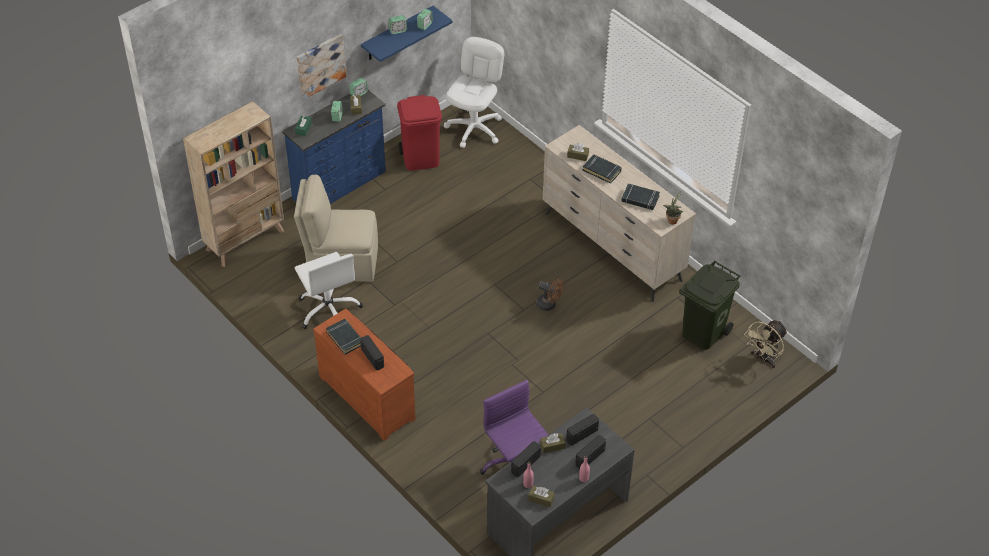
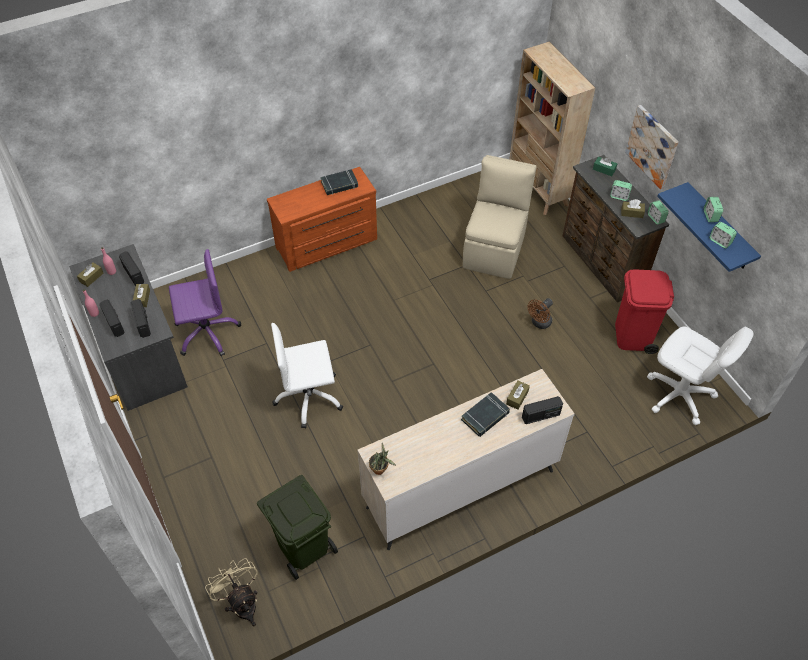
camera: 105 degrees right, 5 degrees up
blue dresser [282,90,386,204] -> brown dresser [563,155,669,303]
white office chair [295,252,363,329] -> white office chair moved to [271,323,343,428]
radio [360,335,384,371] -> radio moved to [522,396,563,424]
brown fan [536,279,564,311] -> brown fan moved to [528,298,553,329]
black book [621,183,660,210] -> none

